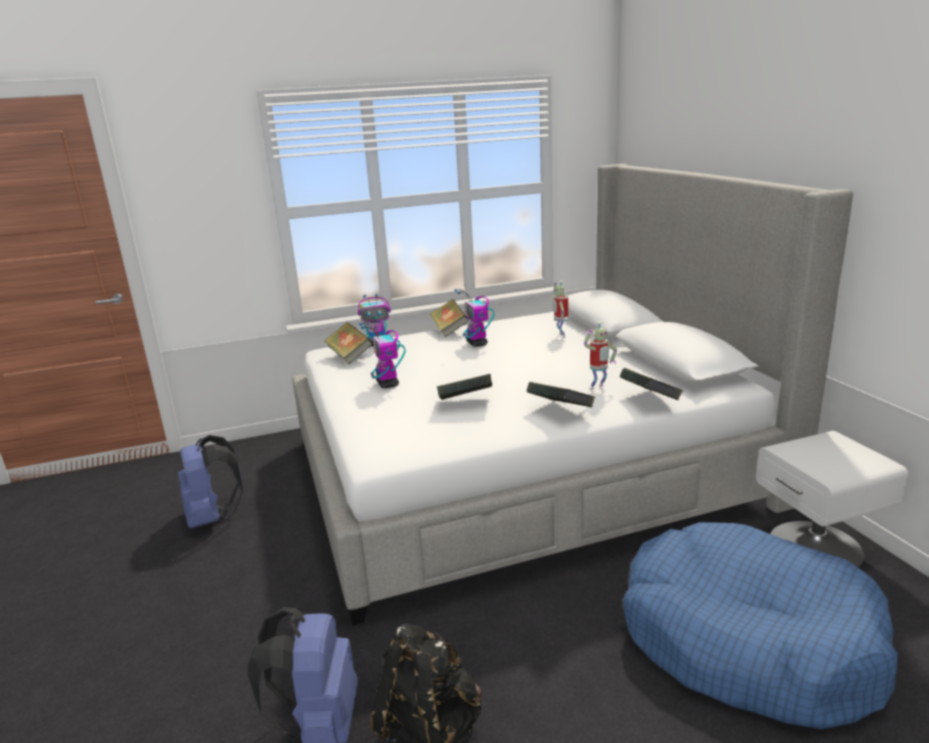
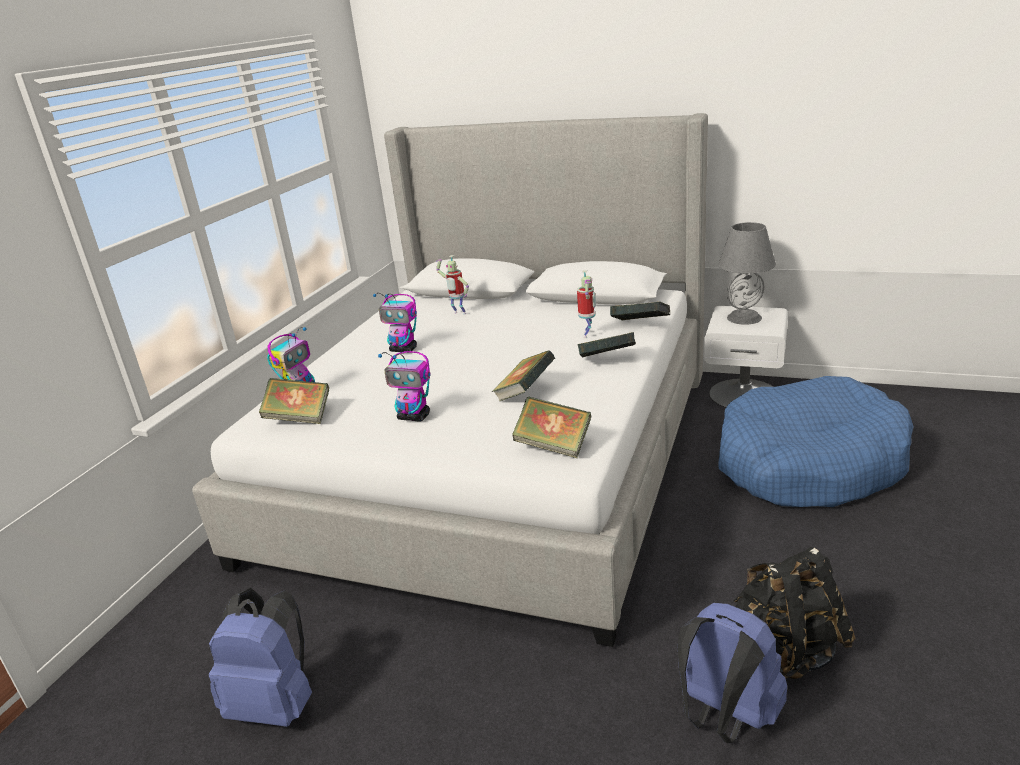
camera: 50 degrees left, 5 degrees up
book [430,299,469,337] -> book moved to [512,396,591,458]
none -> grey table lamp [718,222,776,325]

